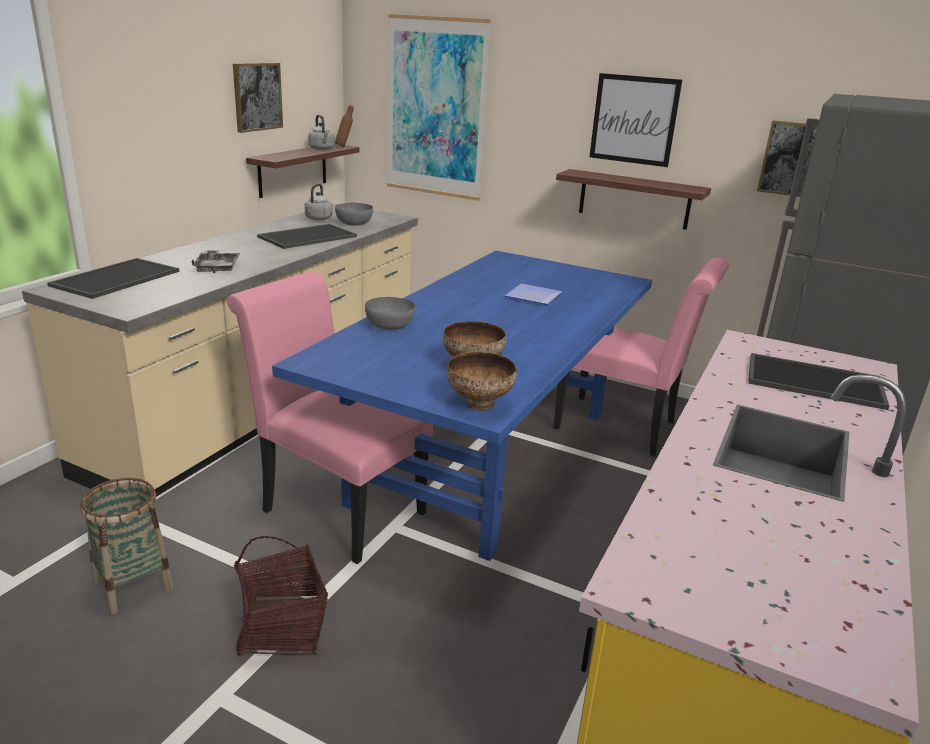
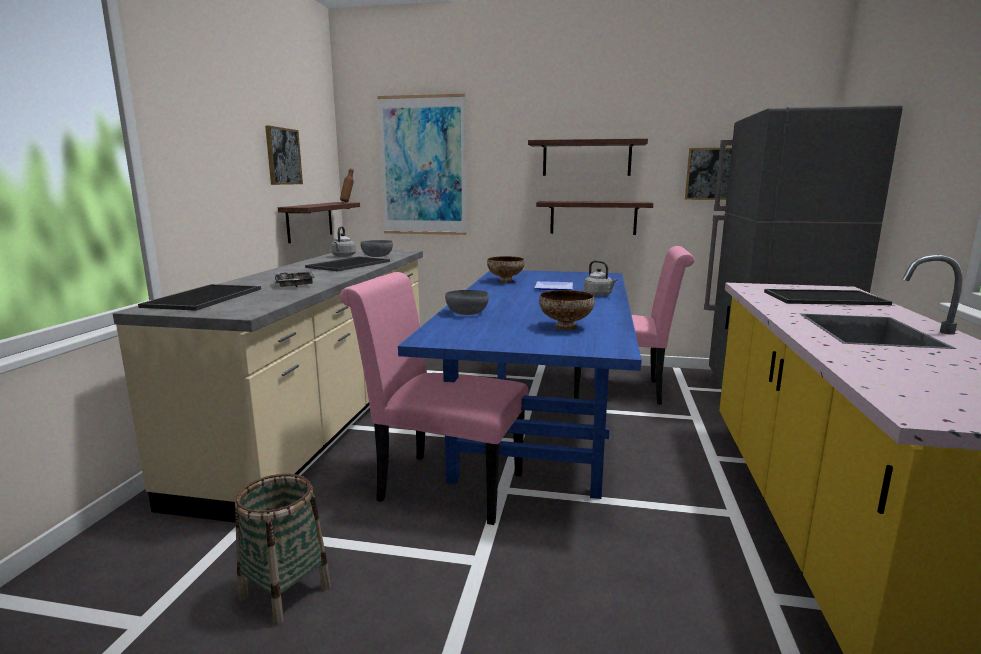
camera: 15 degrees left, 10 degrees down
basket [234,536,328,656] -> none
grey kettle [308,115,335,150] -> grey kettle moved to [584,260,617,296]
bowl [447,352,517,411] -> bowl moved to [487,256,525,283]
picture [589,73,682,167] -> shelf [528,138,648,176]

